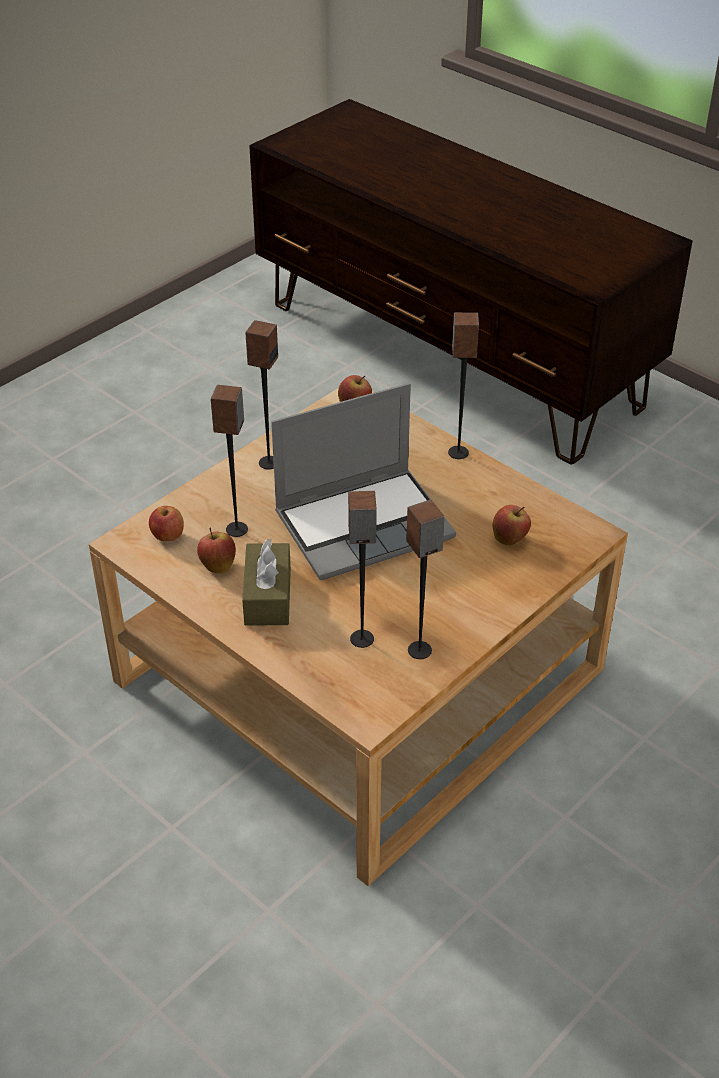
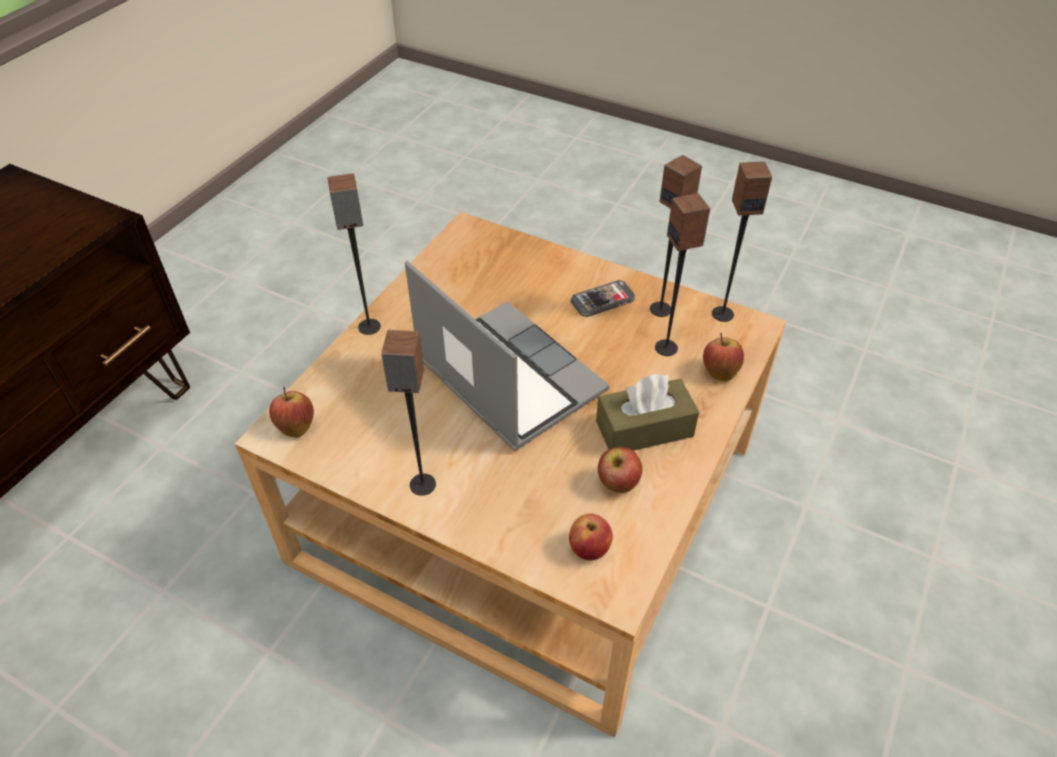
camera: 105 degrees left, 5 degrees up
speaker [211,385,248,537] -> speaker moved to [712,161,772,322]
apple [492,505,531,546] -> apple moved to [703,333,744,381]
none -> phone [571,280,635,317]

